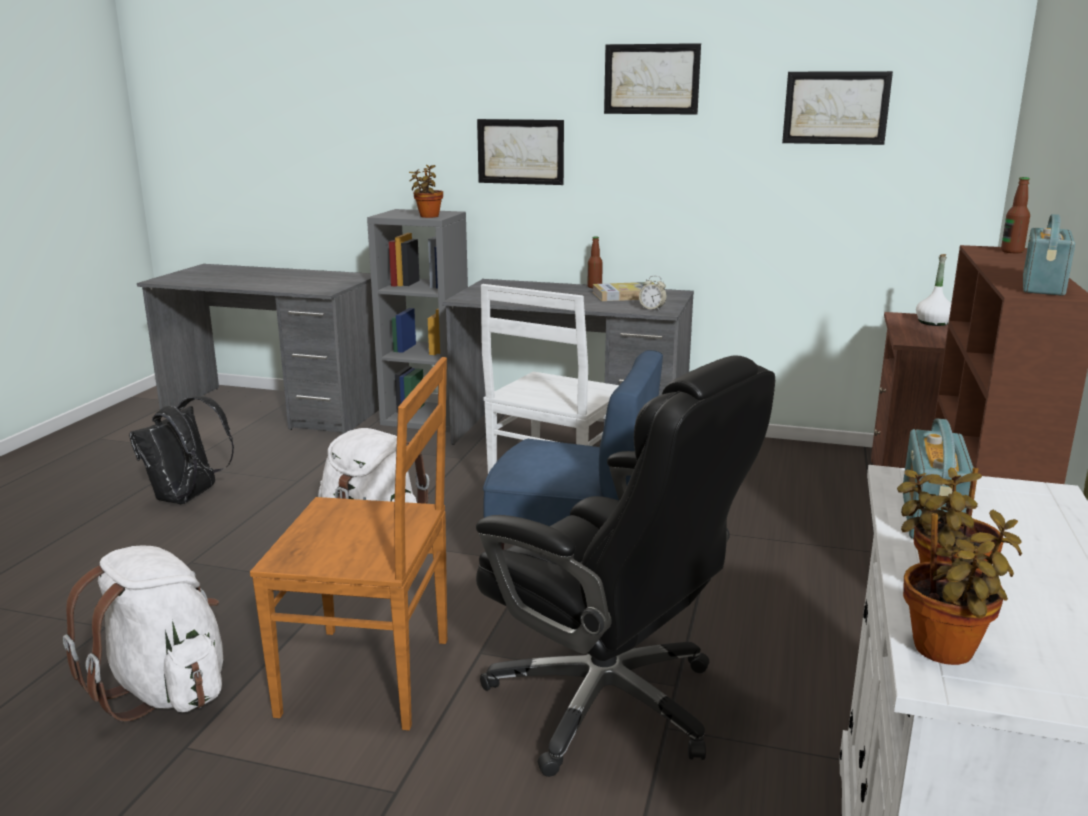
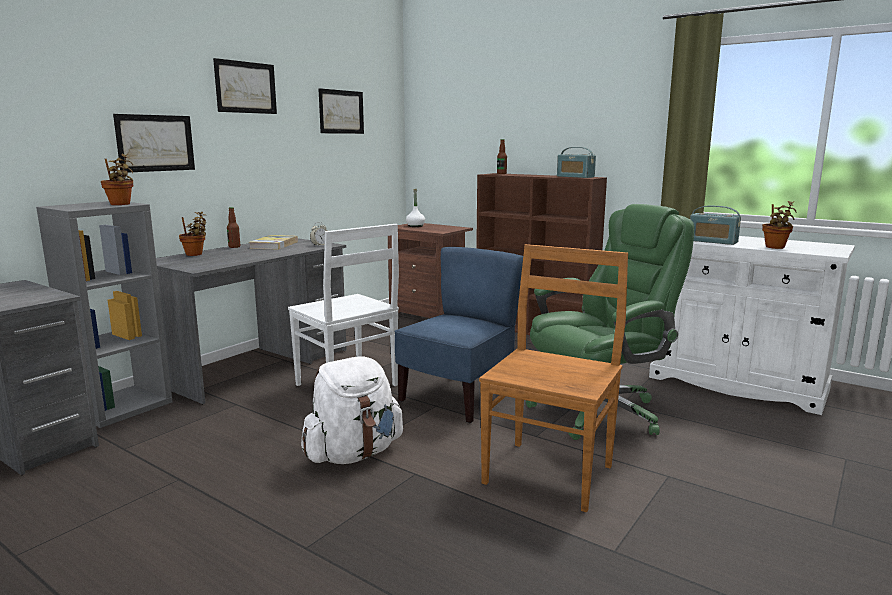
camera: 70 degrees left, 5 degrees down
white backpack [63,546,223,721] -> none
black backpack [129,396,234,504] -> none
black office chair [476,355,775,777] -> green office chair [526,204,694,440]
potted plant [903,510,1022,665] -> potted plant moved to [179,212,207,256]

